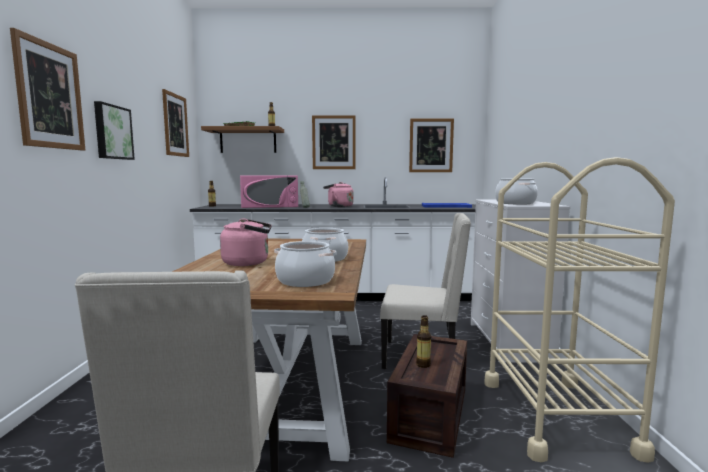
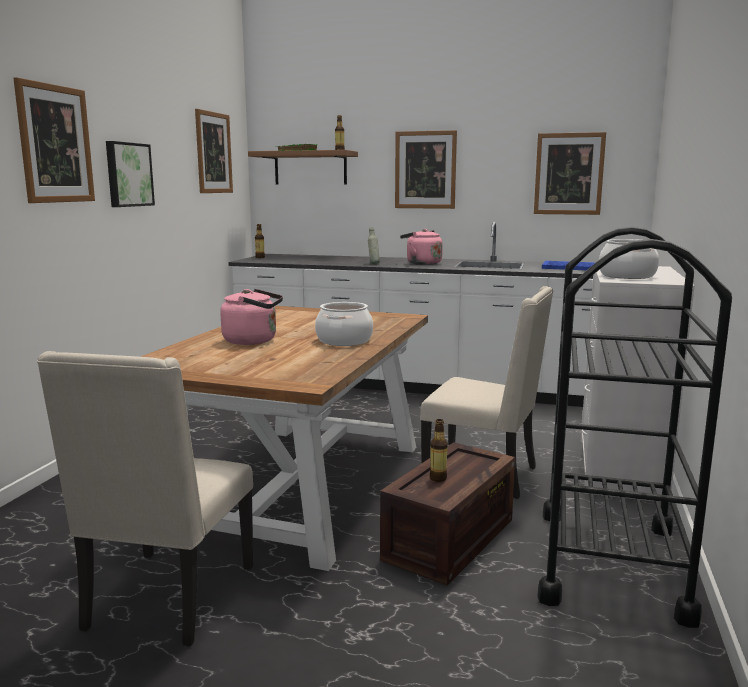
camera: 15 degrees right, 5 degrees up
pink microwave [240,176,298,208] -> none
cooking pot [274,241,337,287] -> none
beige cart [484,157,675,463] -> black cart [537,227,732,628]

